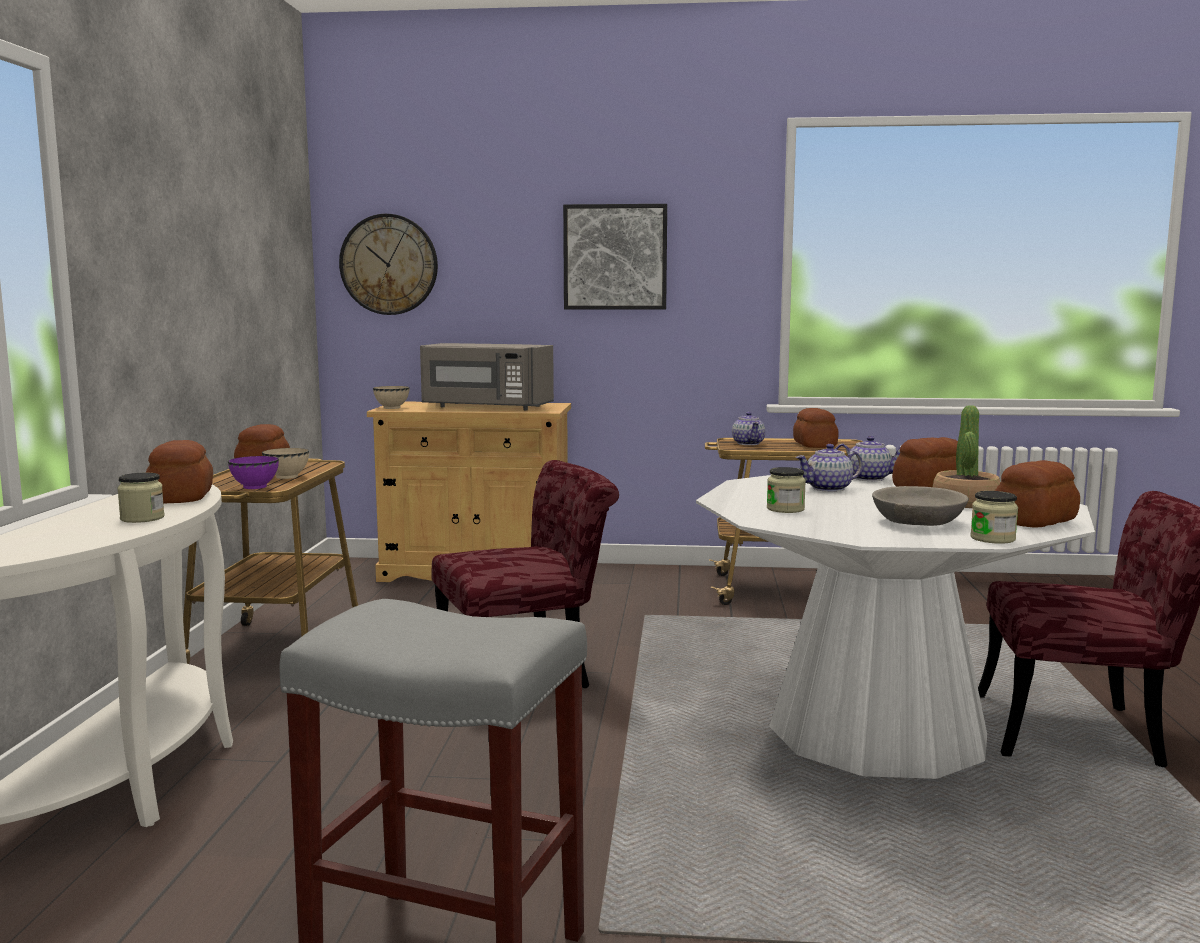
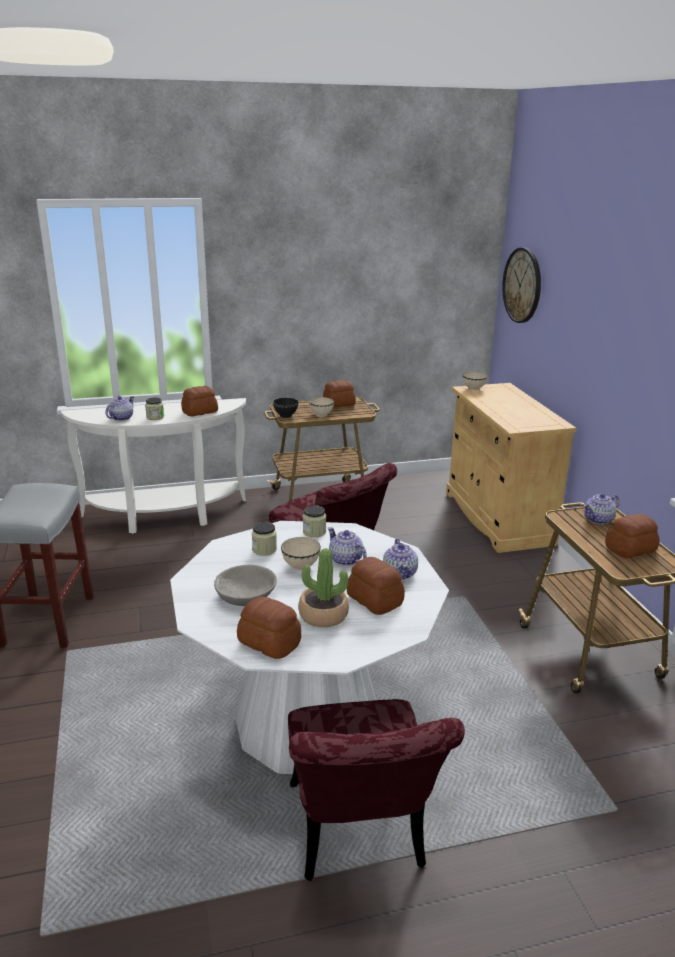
camera: 70 degrees right, 15 degrees up
purple bowl [228,456,279,489] -> black bowl [273,398,298,418]
grey microwave [420,343,554,410] -> none
picture [563,204,667,310] -> none
jar [970,491,1018,544] -> jar moved to [303,505,326,538]
none -> teapot [106,396,135,421]
none -> beige bowl [281,537,321,571]

